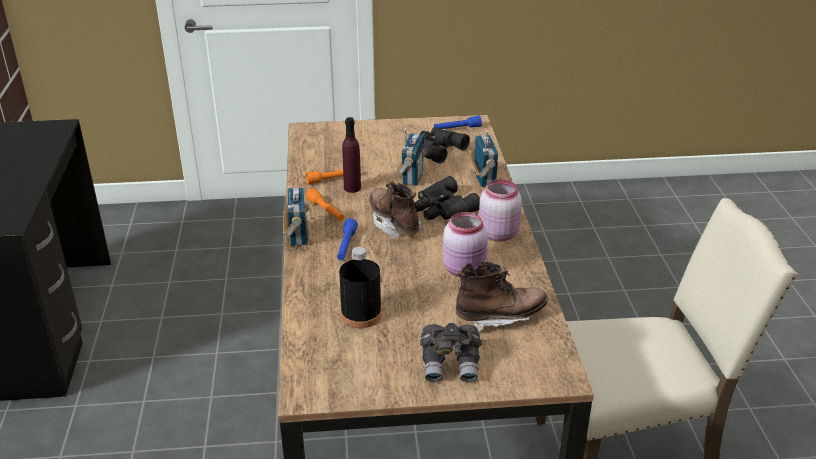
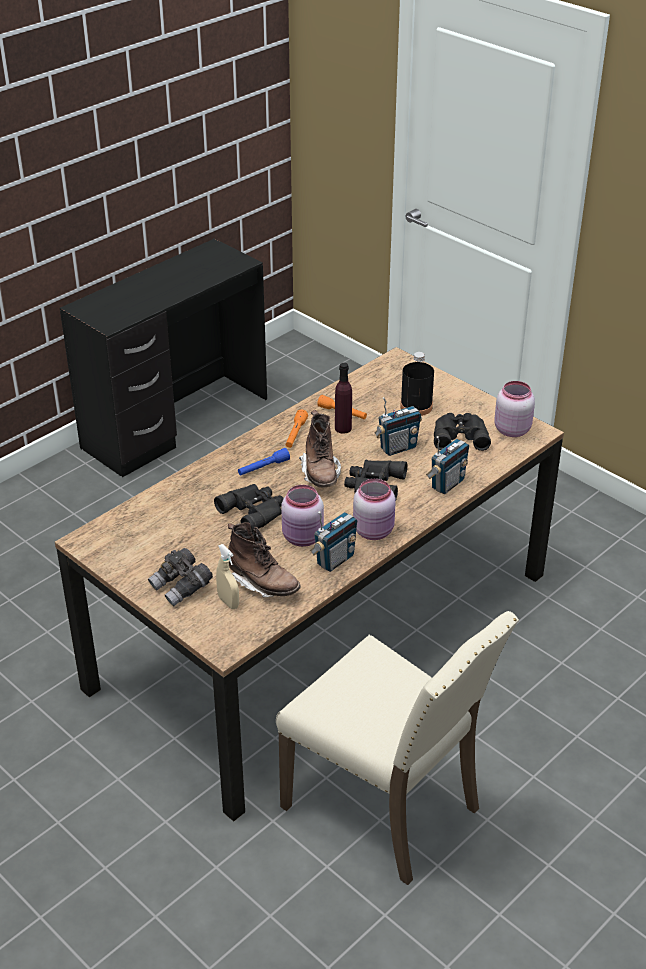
camera: 50 degrees right, 5 degrees up
radio [283,186,309,246] -> radio moved to [310,511,357,572]
black bottle [339,247,382,328] -> black bottle moved to [400,352,434,416]
brown boot [369,181,422,238] -> brown boot turned 150 degrees clockwise [299,410,341,487]
blue flashlight [434,115,482,129] -> pink jar [495,381,535,437]
none -> black binoculars [214,484,284,532]
none -> beige spray bottle [216,544,239,609]

